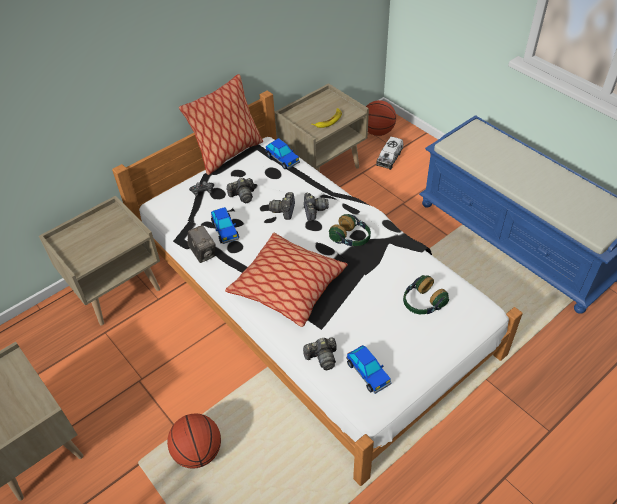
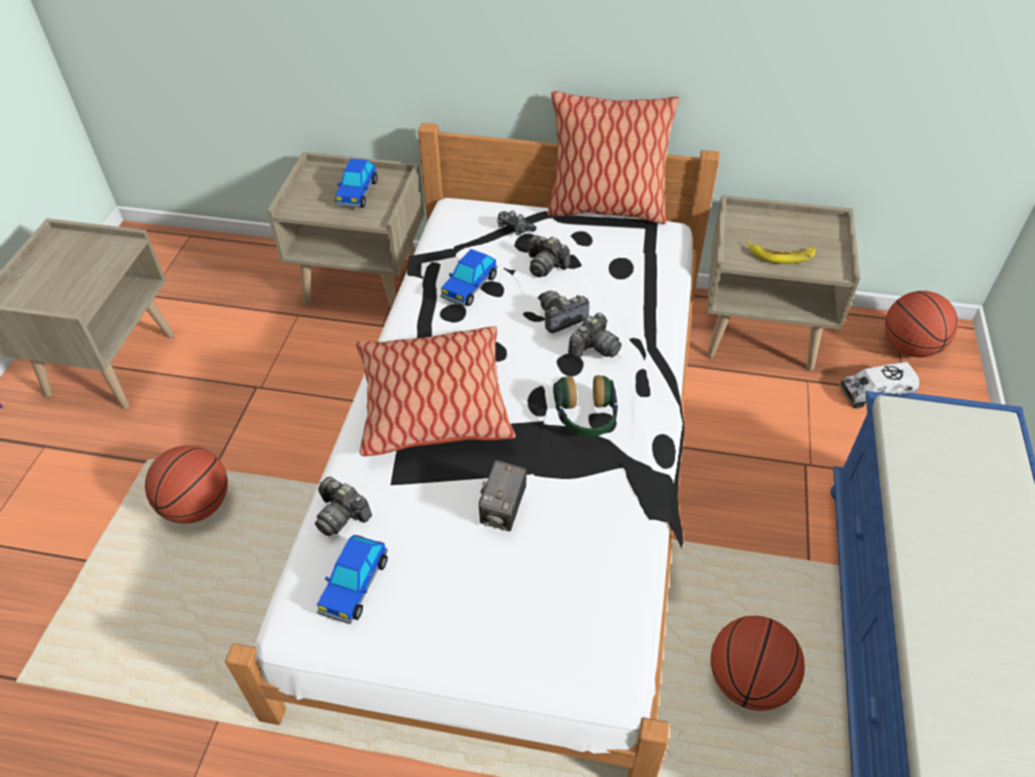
camera: 50 degrees right, 0 degrees up
camera [188,225,215,263] -> camera moved to [479,460,527,531]
toy car [265,138,300,169] -> toy car moved to [335,158,377,208]
headphones [403,275,449,314] -> none
none -> basketball [711,616,805,711]

